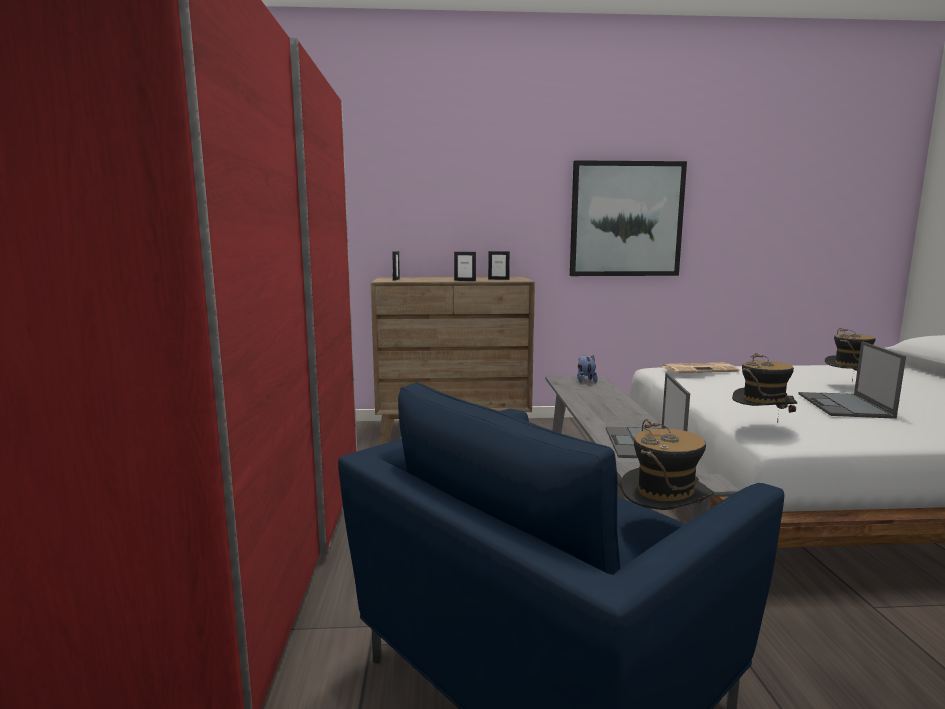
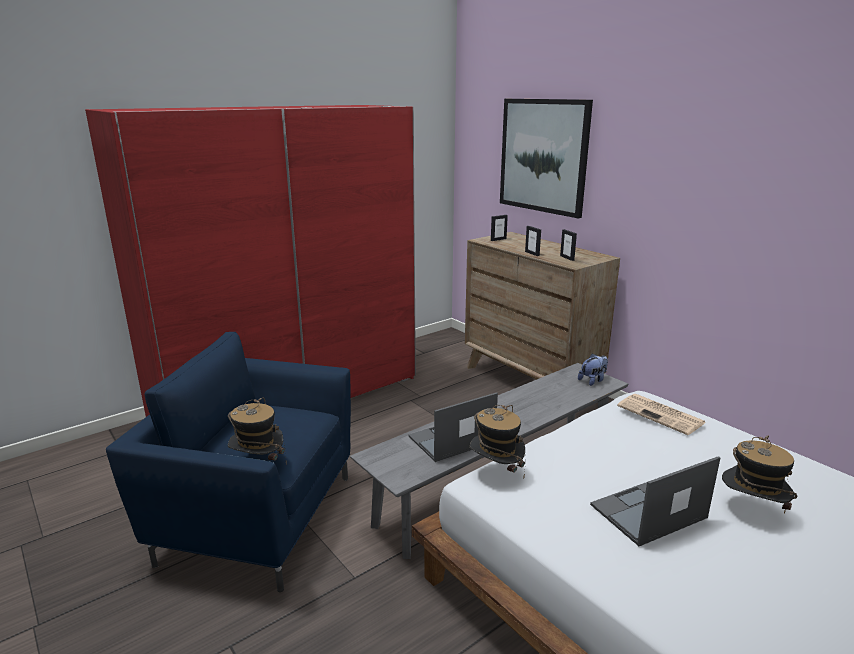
camera: 55 degrees right, 10 degrees up
picture [570,160,687,276] -> picture moved to [500,99,593,218]

